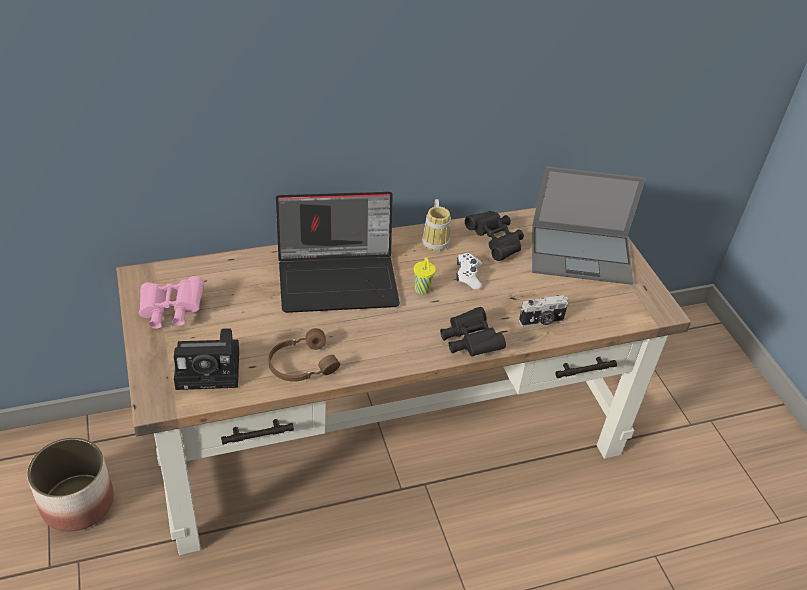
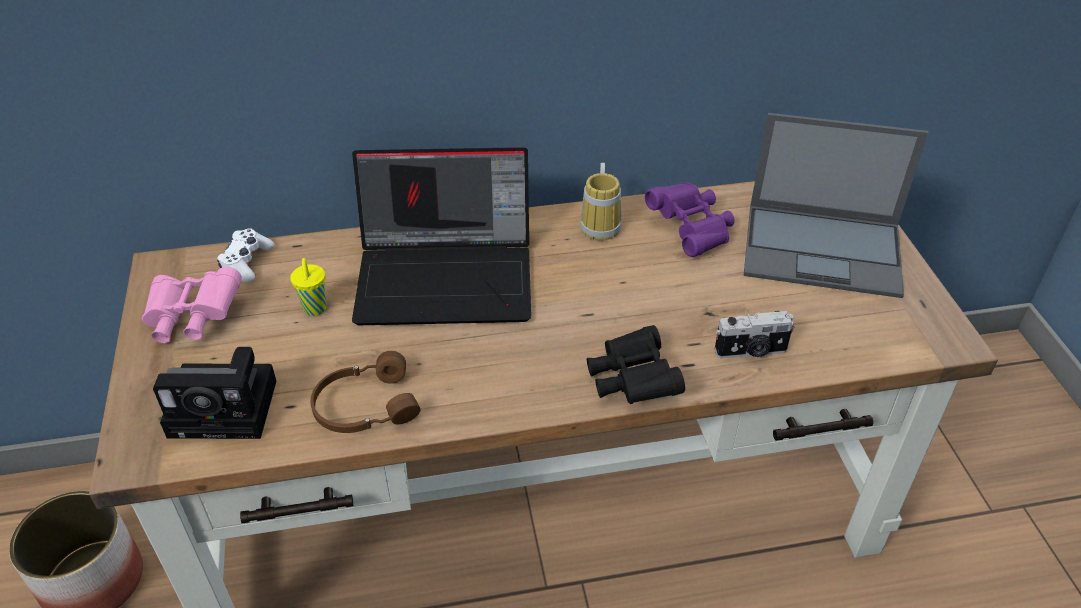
camera: 10 degrees right, 0 degrees up
yellow cup [414,257,436,295] -> yellow cup moved to [290,258,327,316]
white game controller [456,253,482,290] -> white game controller moved to [217,228,275,283]
black binoculars [465,211,524,261] -> purple binoculars [645,182,735,257]

